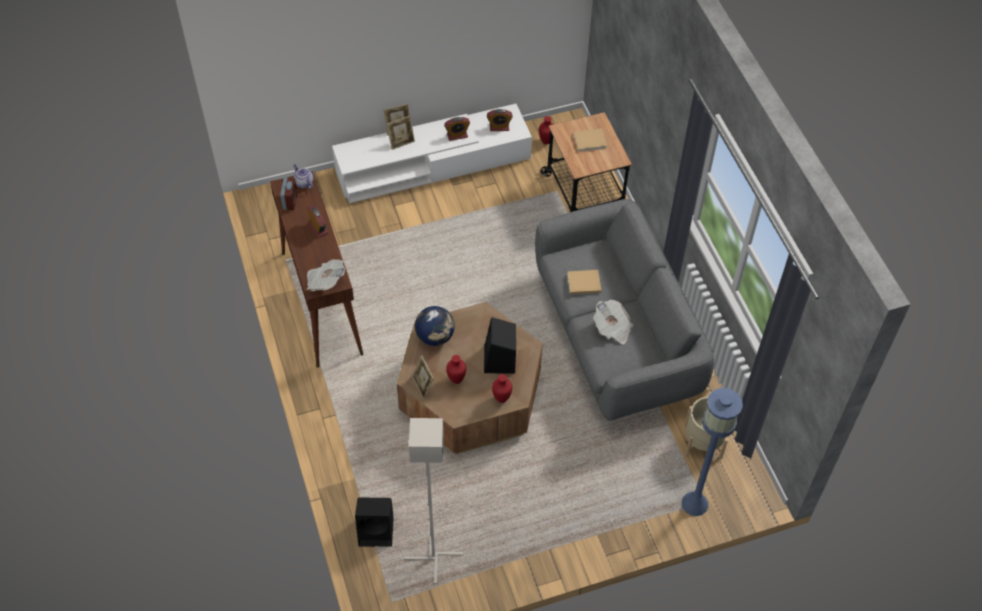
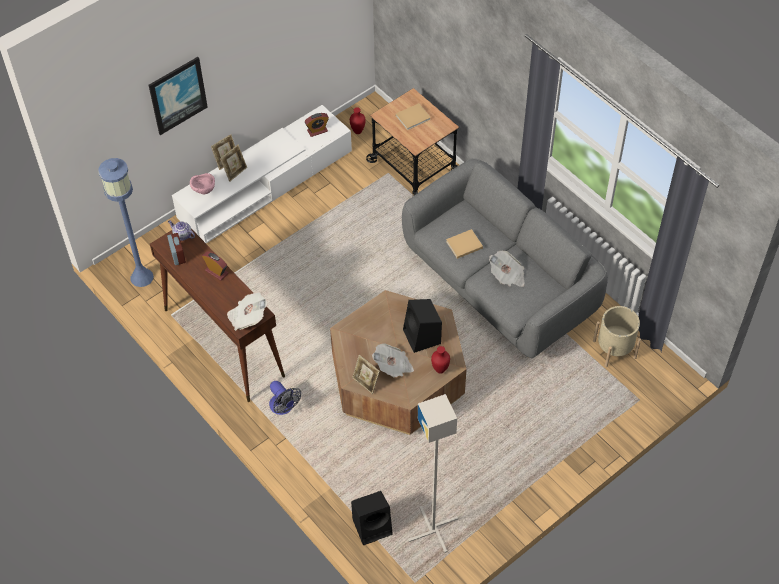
camera: 20 degrees left, 0 degrees up
globe [415,306,455,346] -> none
alarm clock [444,117,470,141] -> none
red vase [446,355,466,384] -> newspaper [372,343,414,378]
blue floor lamp [682,388,743,516] -> blue floor lamp moved to [98,158,154,287]
none -> picture [149,57,208,135]
none -> pink bowl [190,173,215,194]
none -> fan [269,381,301,415]

